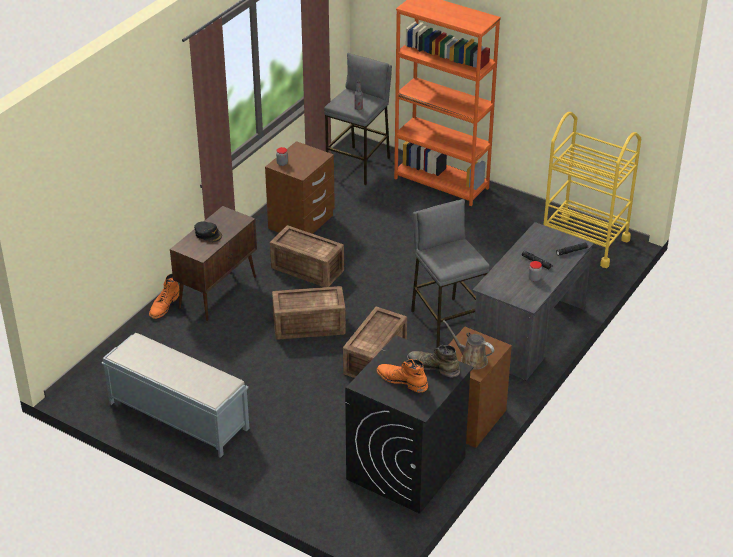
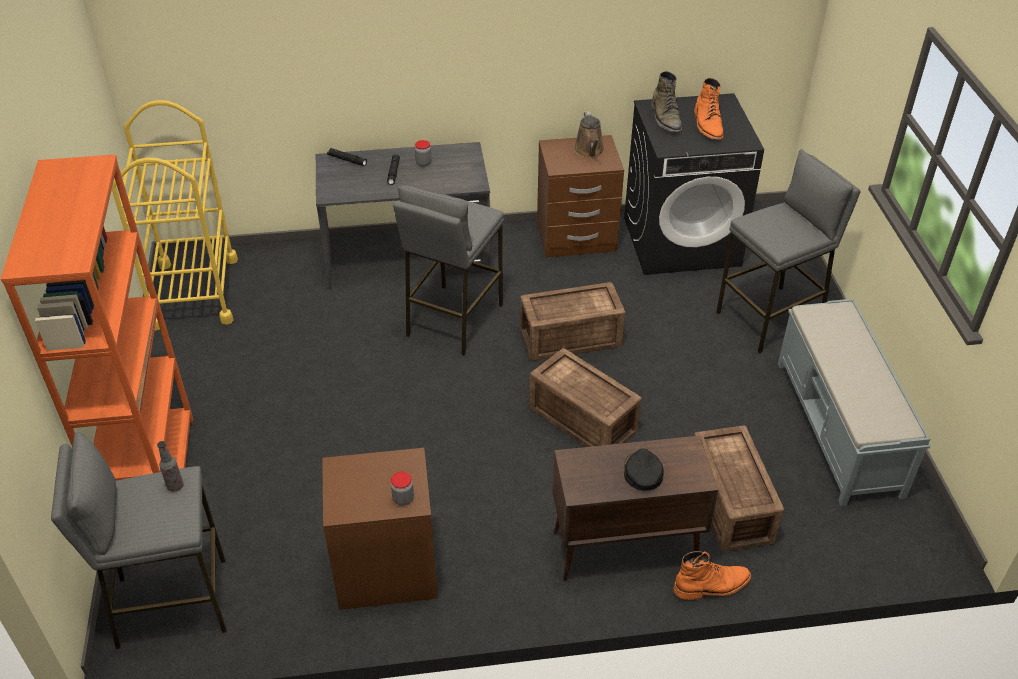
camera: 130 degrees left, 5 degrees up
crate [270,225,344,287] -> crate moved to [694,425,784,552]
none -> grey stool [716,149,860,354]

